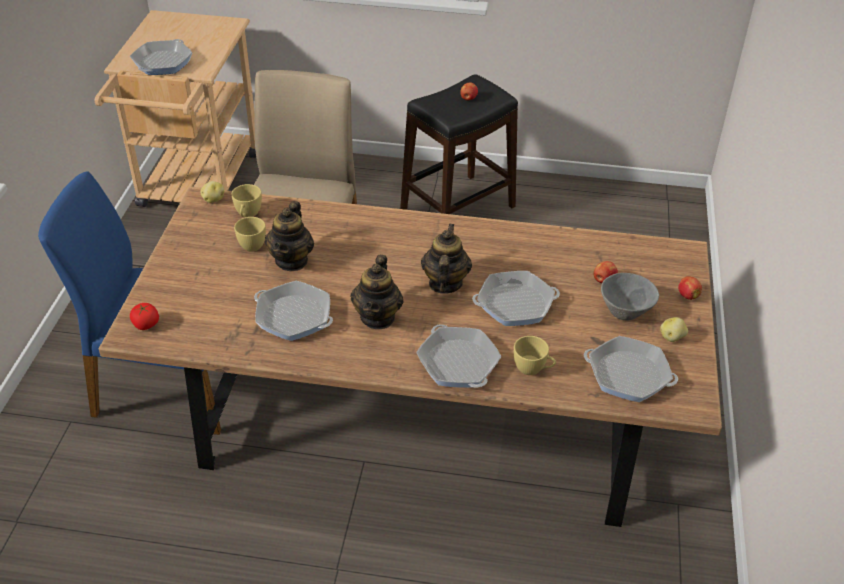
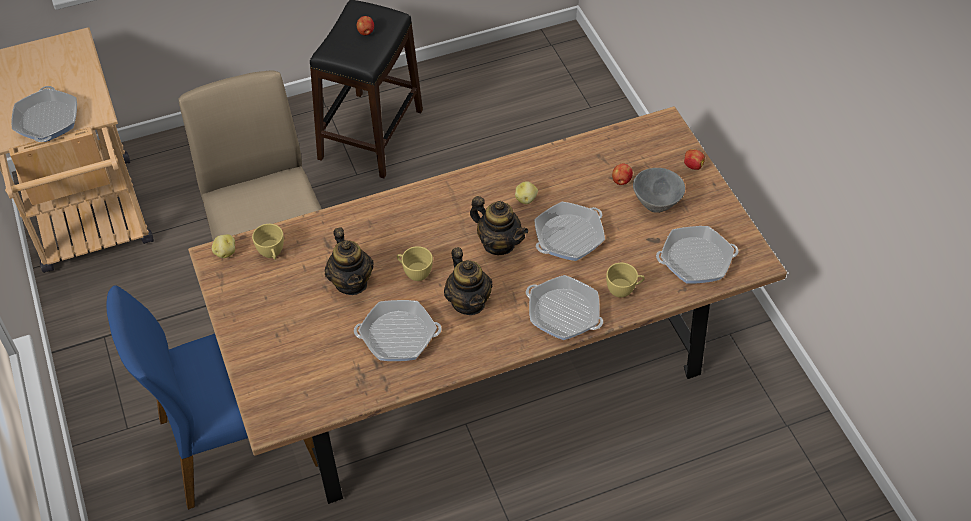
camera: 30 degrees left, 10 degrees up
tomato [130,303,159,330] -> none
yellow cup [234,217,266,252] -> yellow cup moved to [397,246,433,281]
teapot [421,224,472,294] -> teapot turned 150 degrees clockwise [470,196,528,255]
potato [660,317,688,342] -> potato moved to [515,181,538,204]

